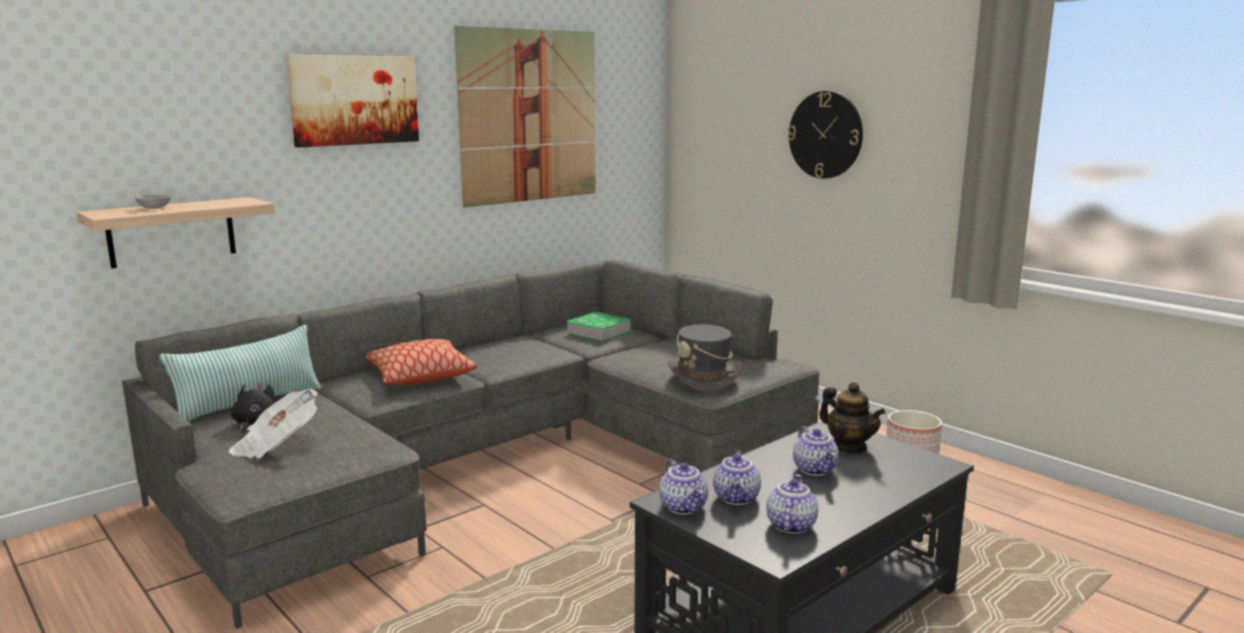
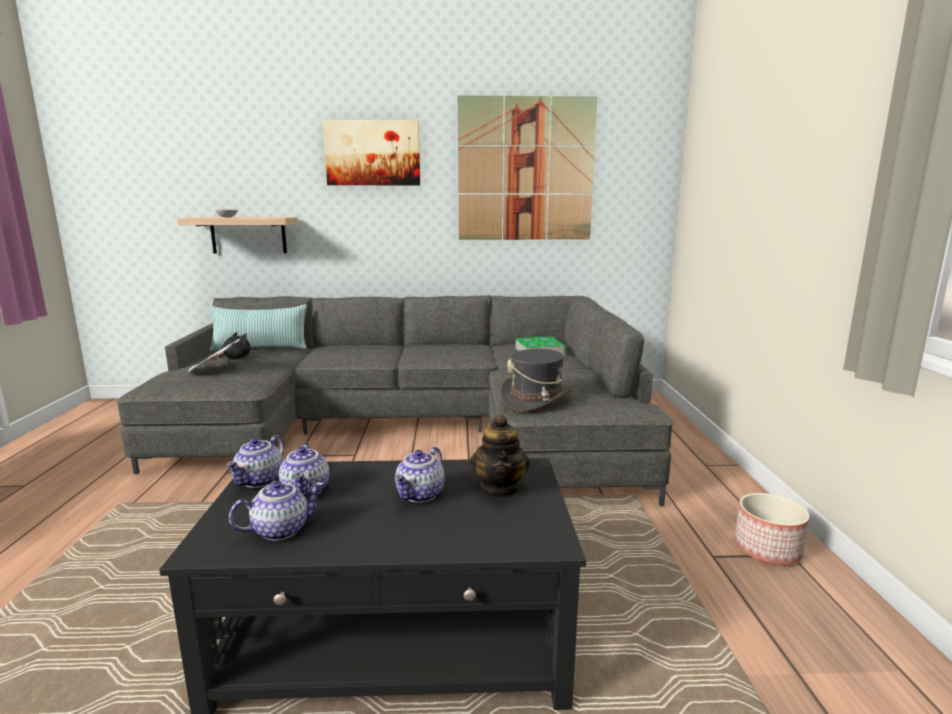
camera: 40 degrees right, 0 degrees up
pillow [365,339,478,385] -> none
teapot [713,450,761,505] -> teapot turned 60 degrees counterclockwise [279,443,329,496]
wall clock [788,91,863,179] -> none

